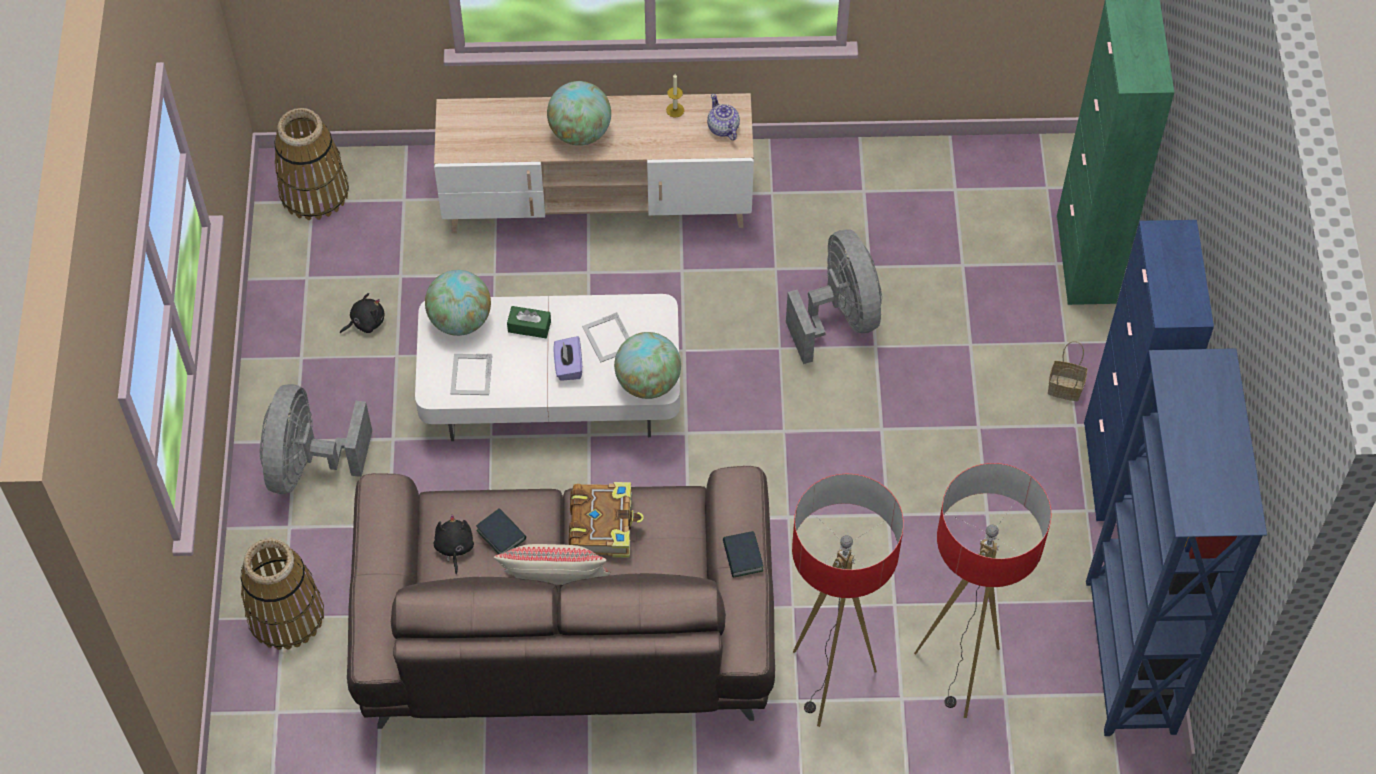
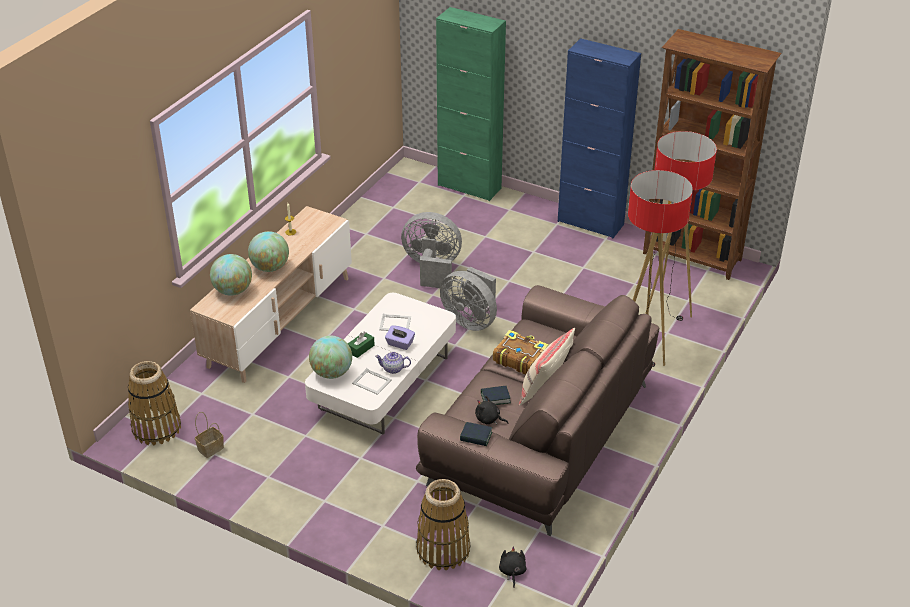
camera: 60 degrees left, 20 degrees down
grey fan [260,384,372,494] -> grey fan moved to [440,267,497,331]
black plush toy [340,293,384,333] -> black plush toy moved to [499,547,527,587]
globe [614,332,681,399] -> globe moved to [210,254,252,296]
teapot [707,94,740,141] -> teapot moved to [375,352,411,374]
book [723,531,763,578] -> book moved to [460,422,492,446]
basket [1048,341,1087,401] -> basket moved to [195,412,224,458]
blue bookcase [1086,348,1267,736] -> brown bookcase [643,29,781,280]

